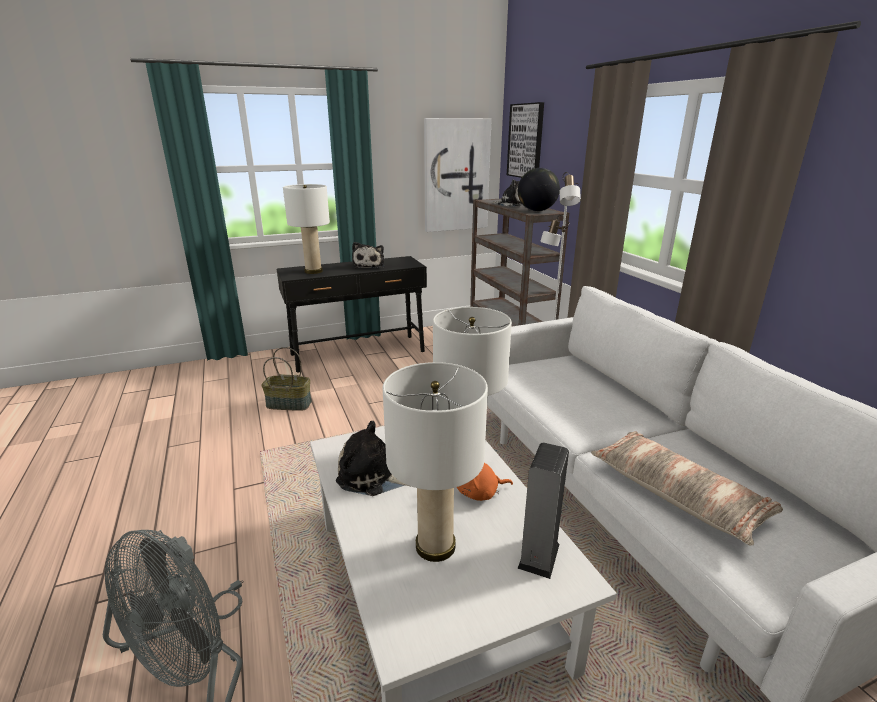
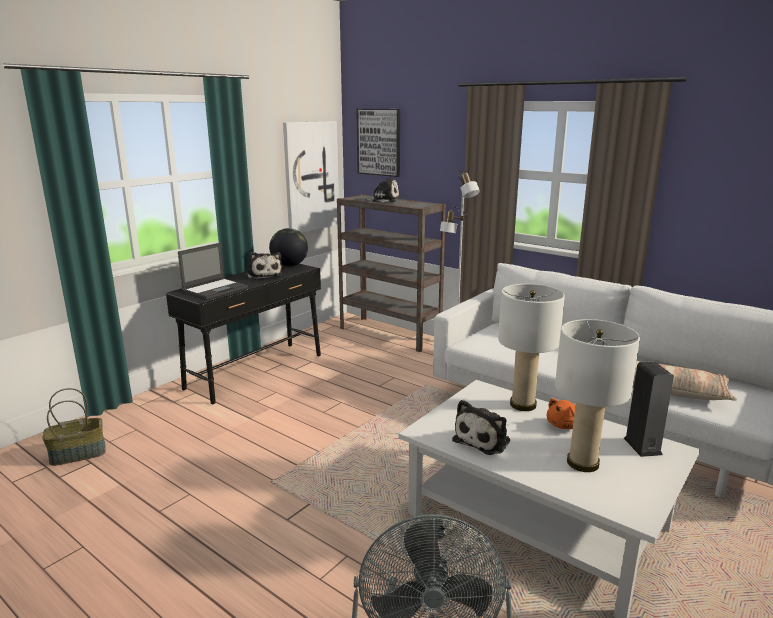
camera: 30 degrees left, 5 degrees down
basket [261,347,312,411] -> basket moved to [42,388,106,466]
white table lamp [283,184,330,274] -> laptop [178,243,248,299]
plush toy [336,421,409,496] -> plush toy turned 45 degrees counterclockwise [452,400,510,455]
globe [518,168,560,211] -> globe moved to [269,228,308,267]

